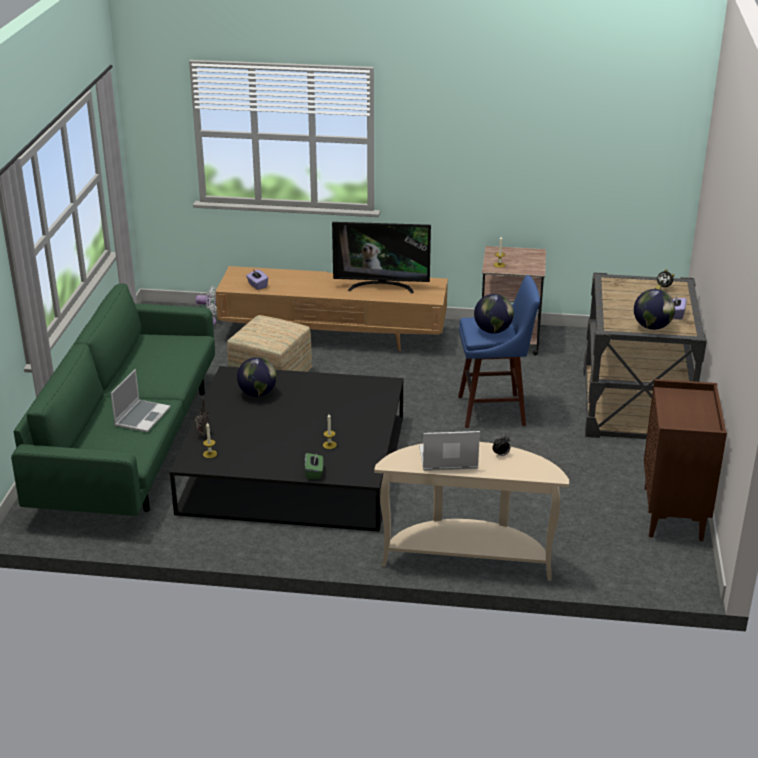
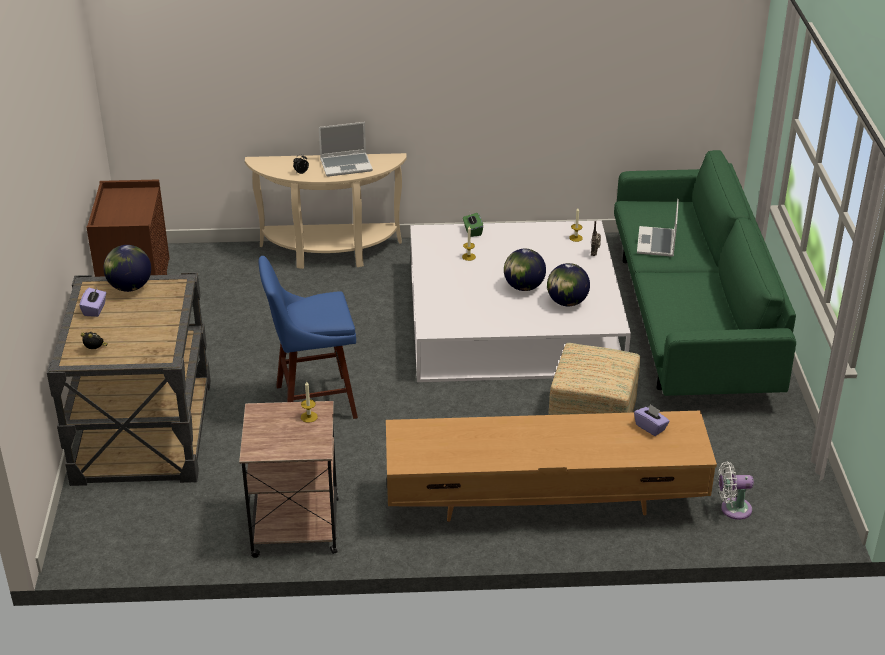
camera: 170 degrees right, 5 degrees up
black coffee table [170,366,403,531] -> white coffee table [410,221,631,382]
television [332,222,431,293] -> none
globe [474,294,514,334] -> globe moved to [504,249,546,291]

